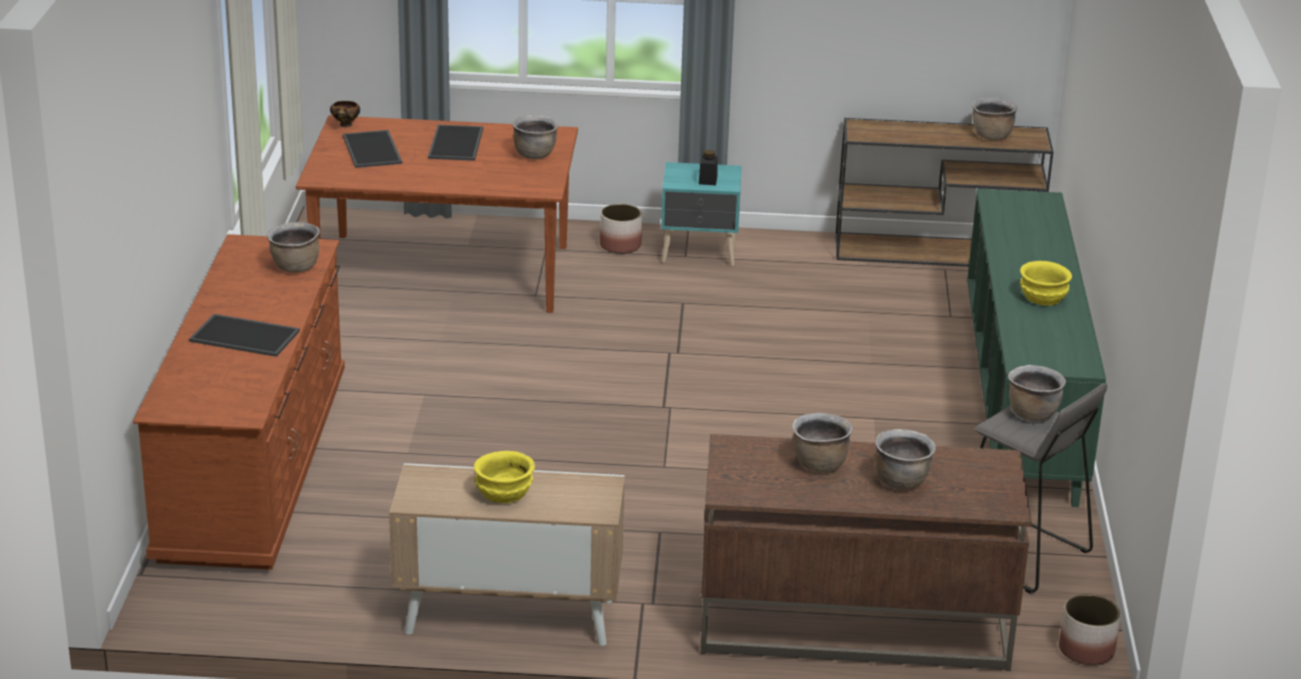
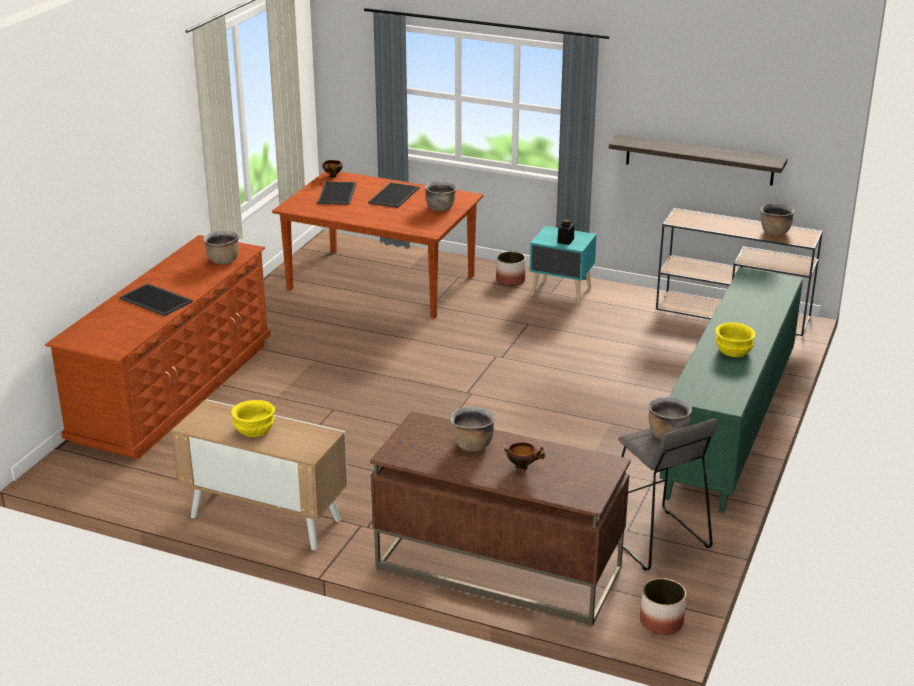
camera: 20 degrees right, 0 degrees up
brown cooking pot [875,429,936,490] -> bowl [504,442,545,471]
none -> shelf [609,135,788,185]

